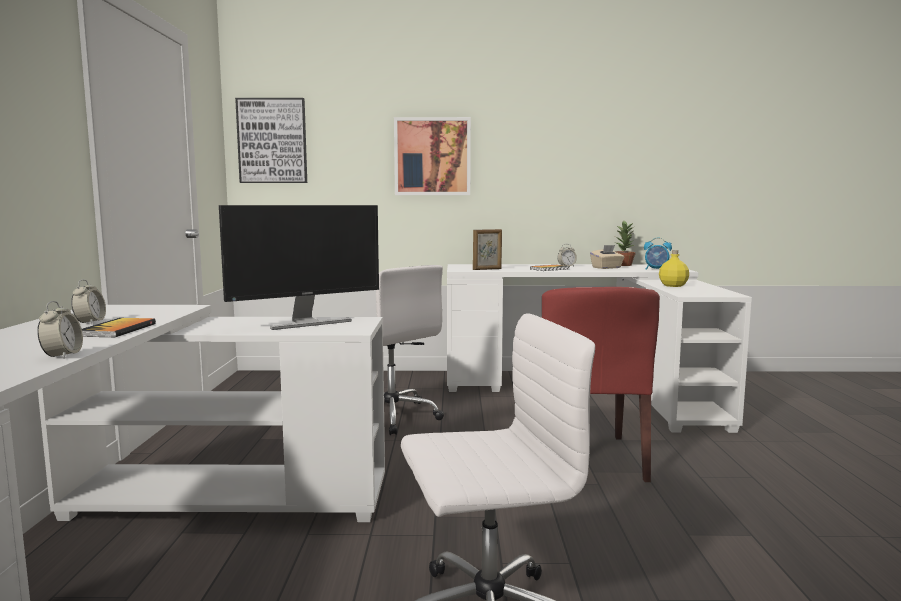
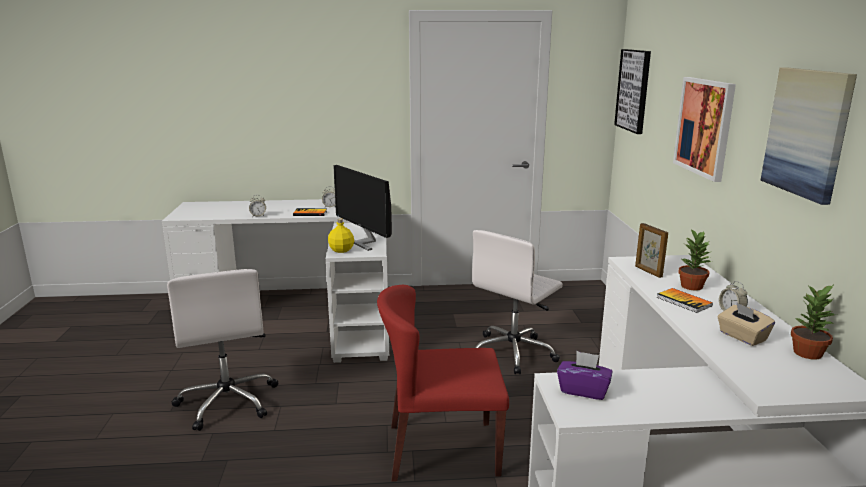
camera: 85 degrees right, 10 degrees up
alarm clock [644,237,672,269] -> none
yellow bottle [659,250,689,287] -> yellow bottle moved to [328,218,354,253]
none -> purple tissue box [557,351,613,400]
none -> potted plant [678,229,711,290]
none -> picture [761,68,857,205]

